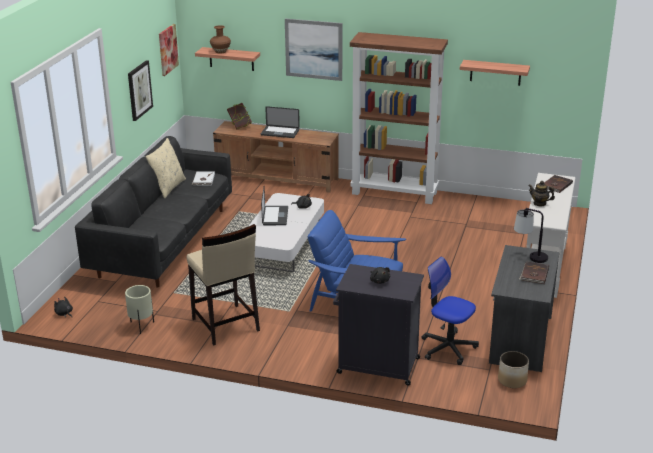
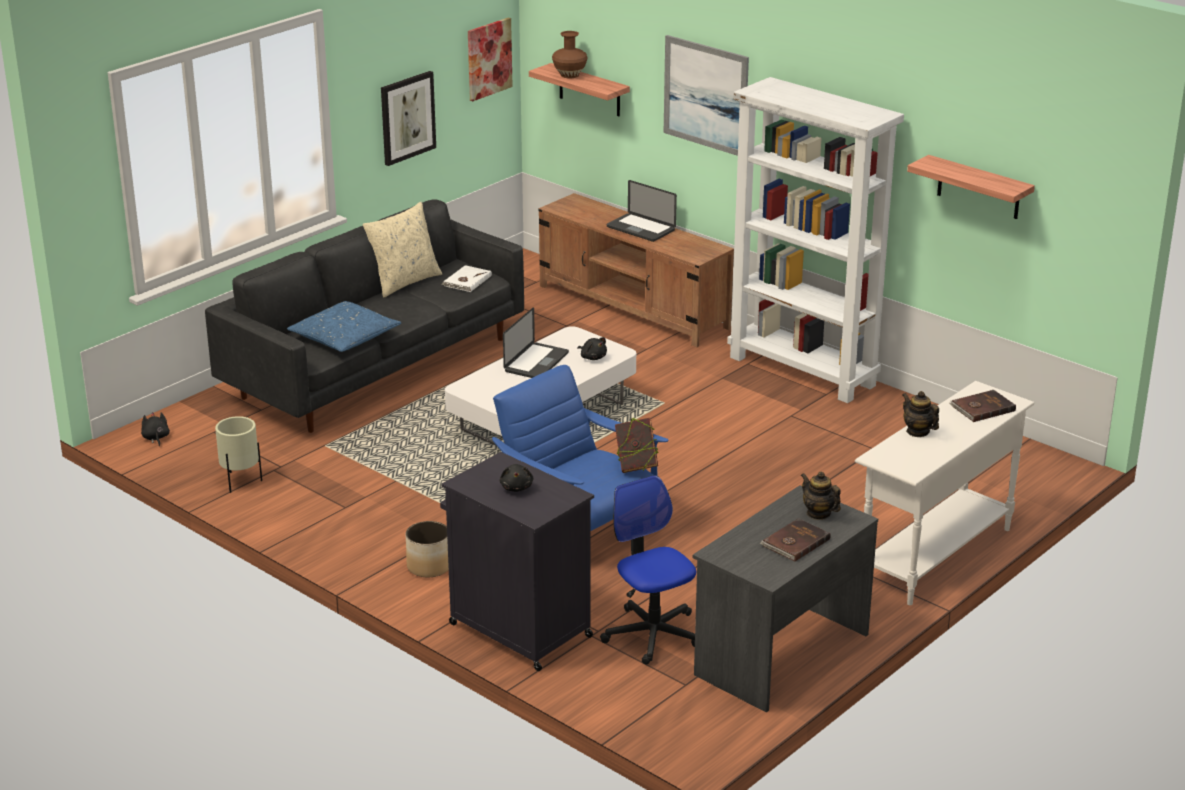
camera: 25 degrees right, 0 degrees up
beige stool [187,224,260,345] -> none
book [227,103,252,130] -> book moved to [615,418,659,473]
brown bookcase [350,32,448,204] -> white bookcase [727,77,904,403]
planter [498,351,529,388] -> planter moved to [406,521,449,578]
table lamp [514,208,548,263] -> teapot [801,471,841,520]
none -> blue pillow [287,301,402,352]

